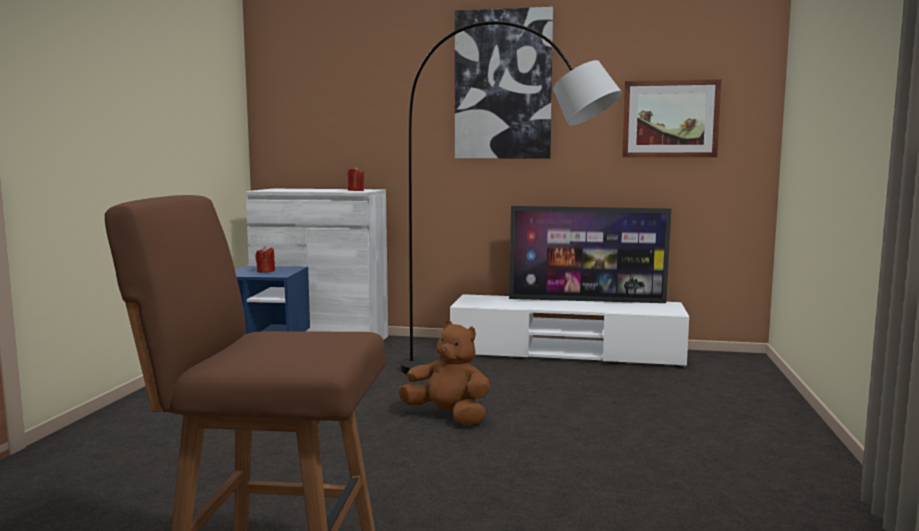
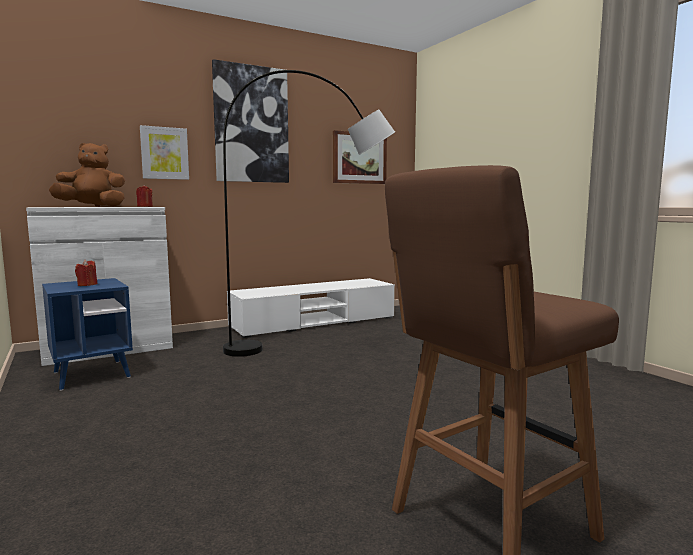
camera: 40 degrees left, 0 degrees up
brown plush toy [398,321,490,425] -> brown plush toy moved to [49,143,125,207]
television [509,206,671,303] -> none
none -> picture [140,125,189,180]

